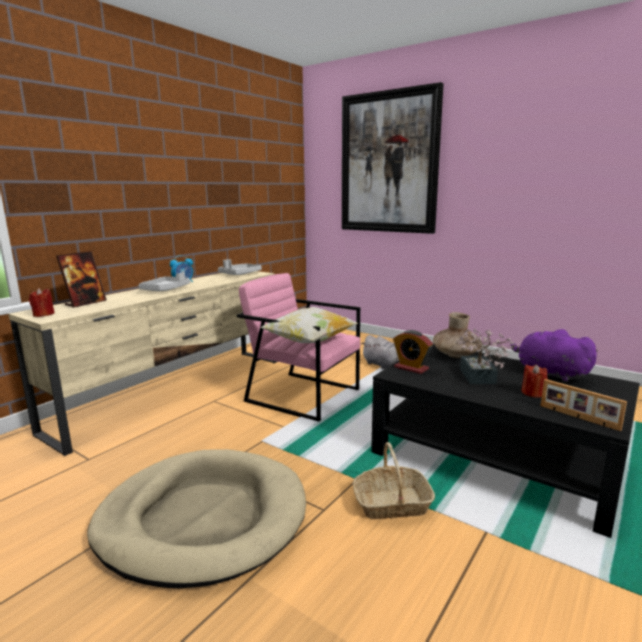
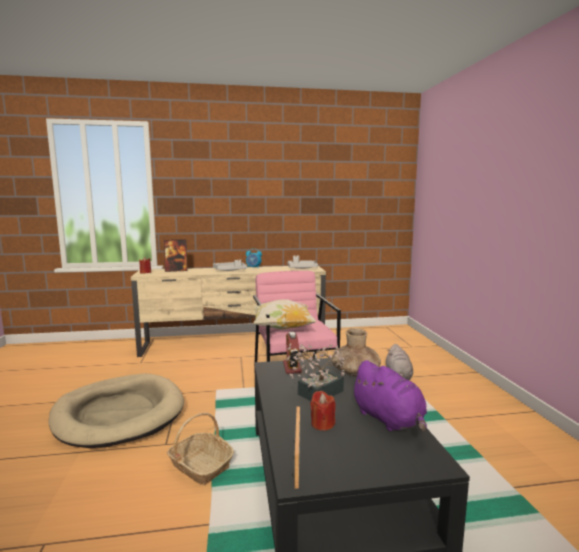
camera: 45 degrees right, 5 degrees down
picture [342,82,444,234] -> none
purple plush toy [510,329,598,382] -> purple plush toy turned 150 degrees clockwise [350,360,427,432]

